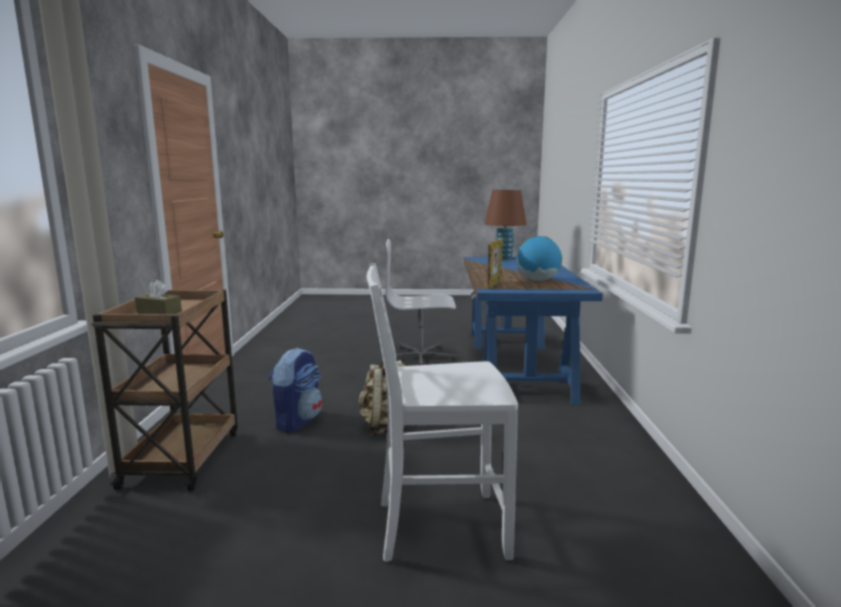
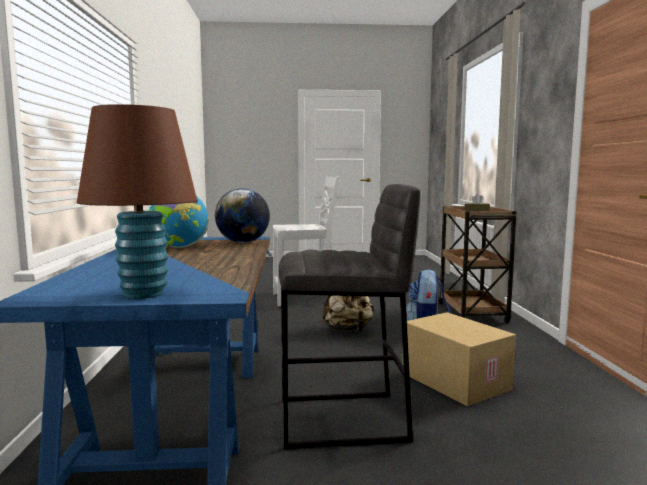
camera: 175 degrees right, 5 degrees down
white office chair [386,239,456,365] -> grey stool [279,184,421,449]
picture frame [487,238,503,288] -> globe [215,188,270,243]
none -> cardboard box [402,312,516,406]

